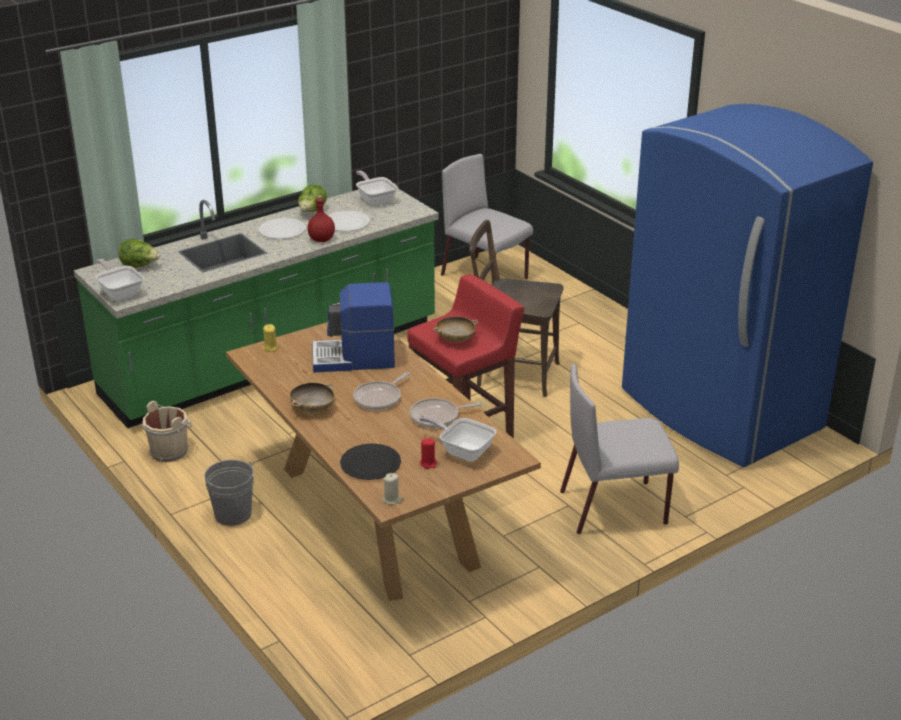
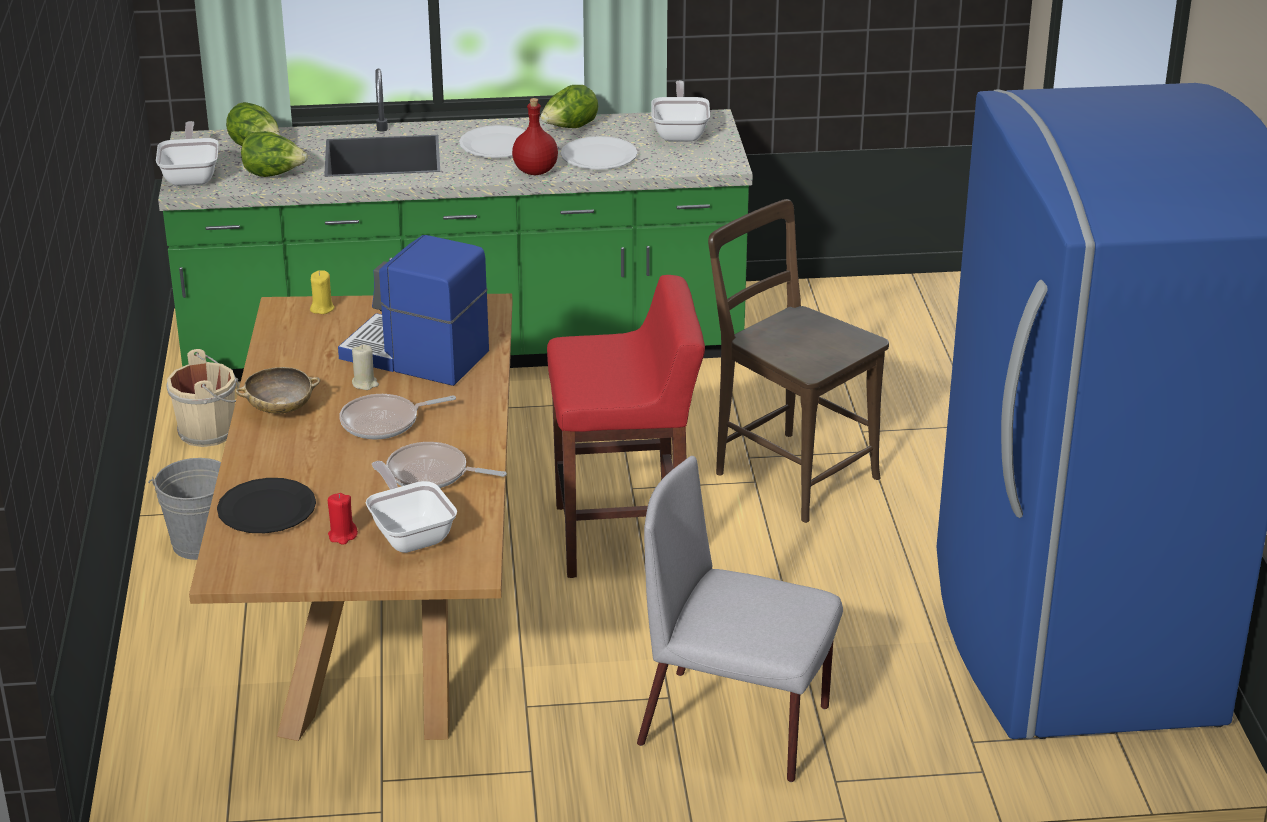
camera: 30 degrees right, 0 degrees up
beige candle [382,473,402,505] -> beige candle moved to [352,345,379,390]
beige bowl [433,317,478,342] -> none
grey chair [441,154,533,284] -> none
none -> lettuce [241,131,308,177]

